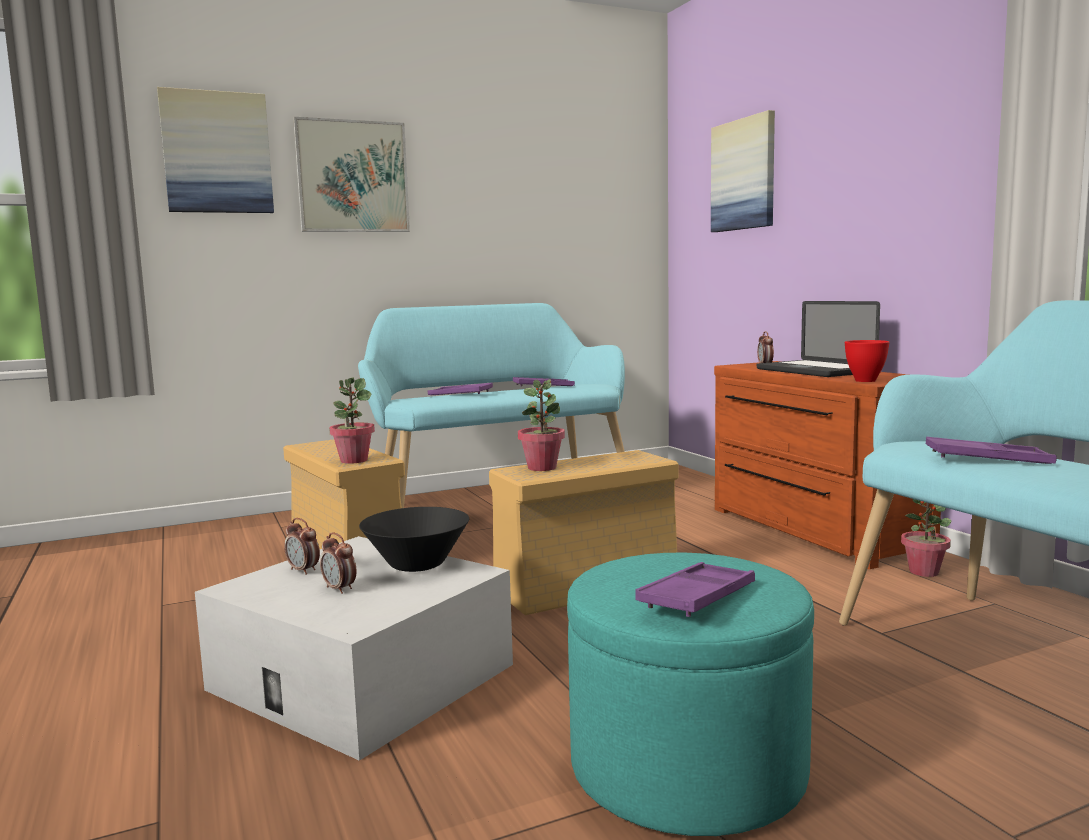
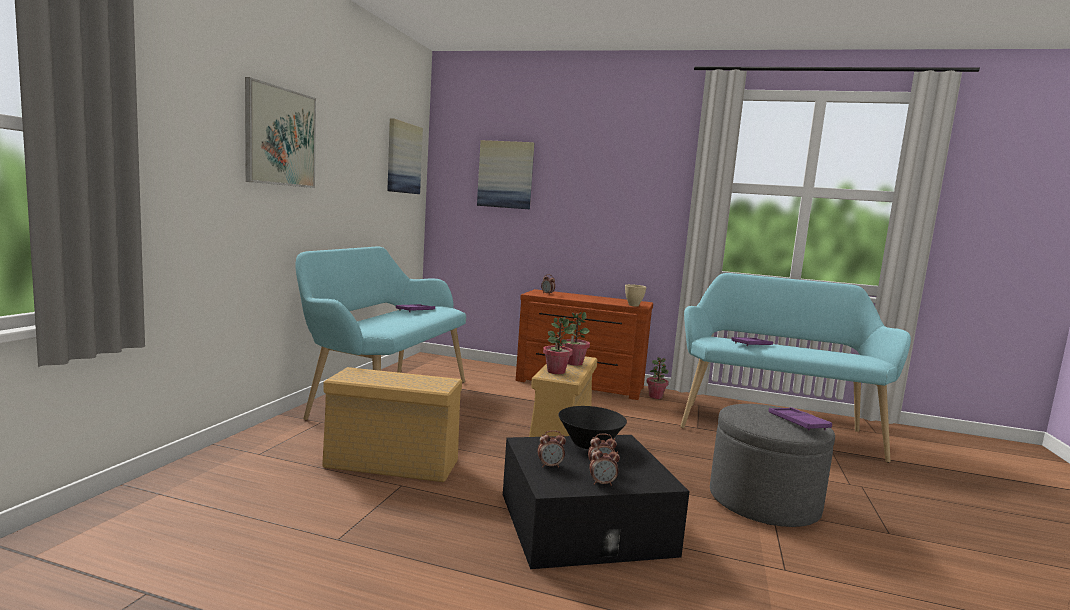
camera: 50 degrees left, 0 degrees up
picture [157,87,274,213] -> picture moved to [387,118,423,194]
white storage box [195,536,513,761] -> black storage box [503,435,690,569]
potted plant [329,378,375,464] -> potted plant moved to [562,312,590,366]
purple tray [428,383,493,395] -> none
turquoise ottoman [567,553,814,836] -> grey ottoman [710,404,835,527]
laptop [757,301,880,377] -> none
red bowl [844,340,890,382] -> beige bowl [625,284,646,306]
none -> alarm clock [589,446,620,486]

